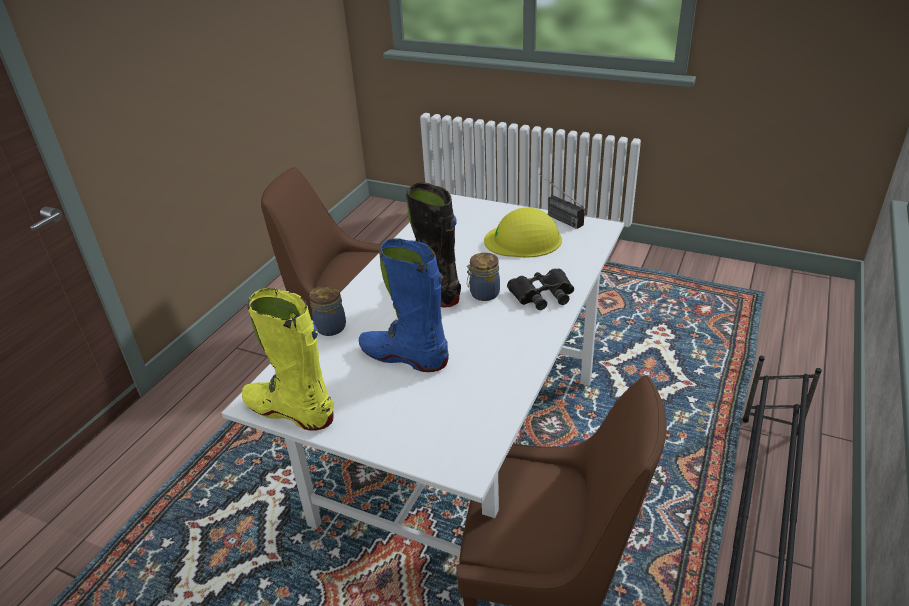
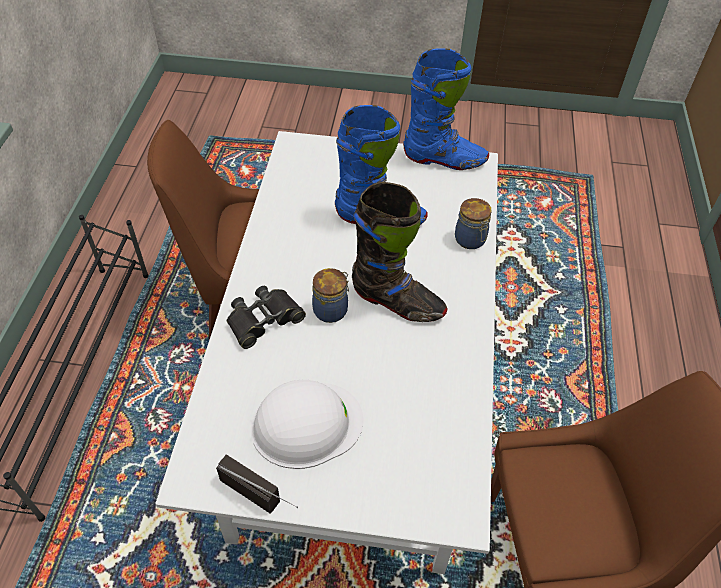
camera: 160 degrees right, 15 degrees up
yellow boot [242,288,333,431] -> blue boot [403,48,489,170]
yellow hard hat [484,208,562,257] -> white hard hat [250,380,364,469]

